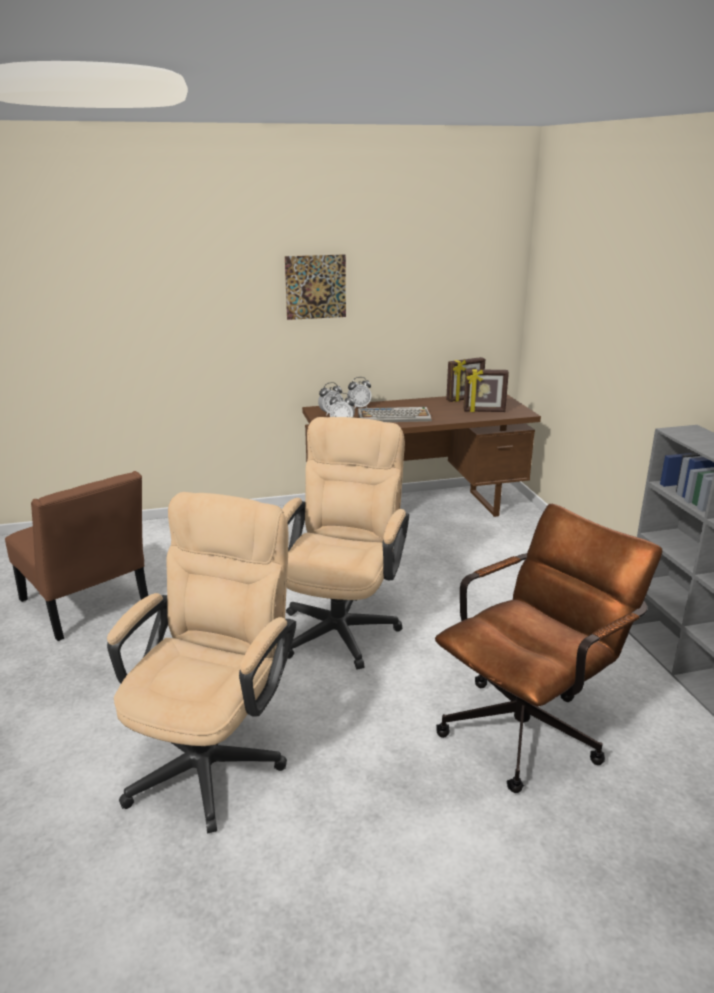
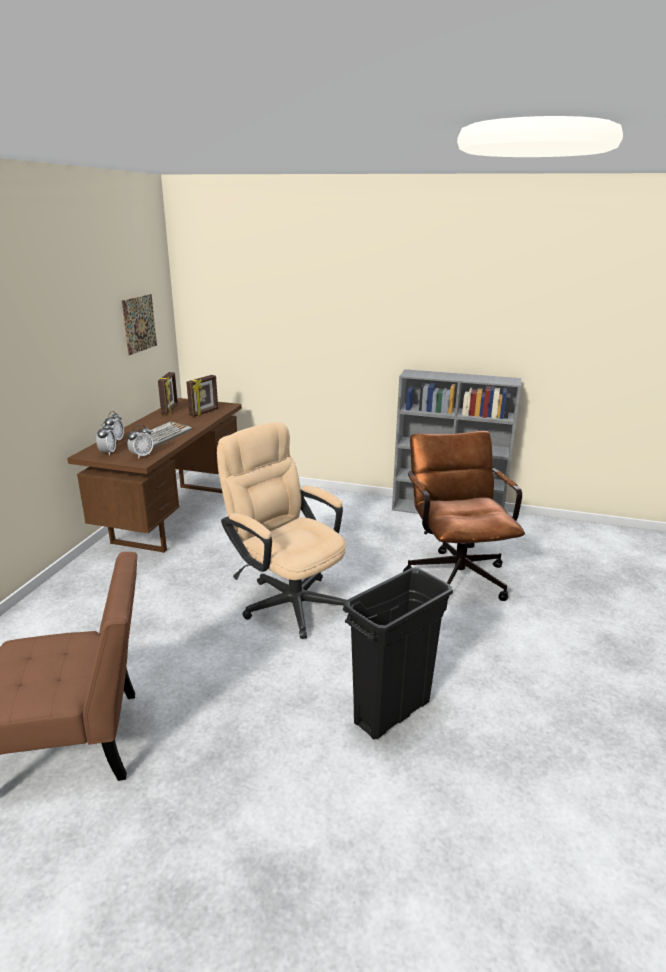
camera: 60 degrees left, 0 degrees up
beige office chair [107,492,296,834] -> black trash can [345,568,453,739]
picture [285,254,346,320] -> picture moved to [122,294,157,355]

